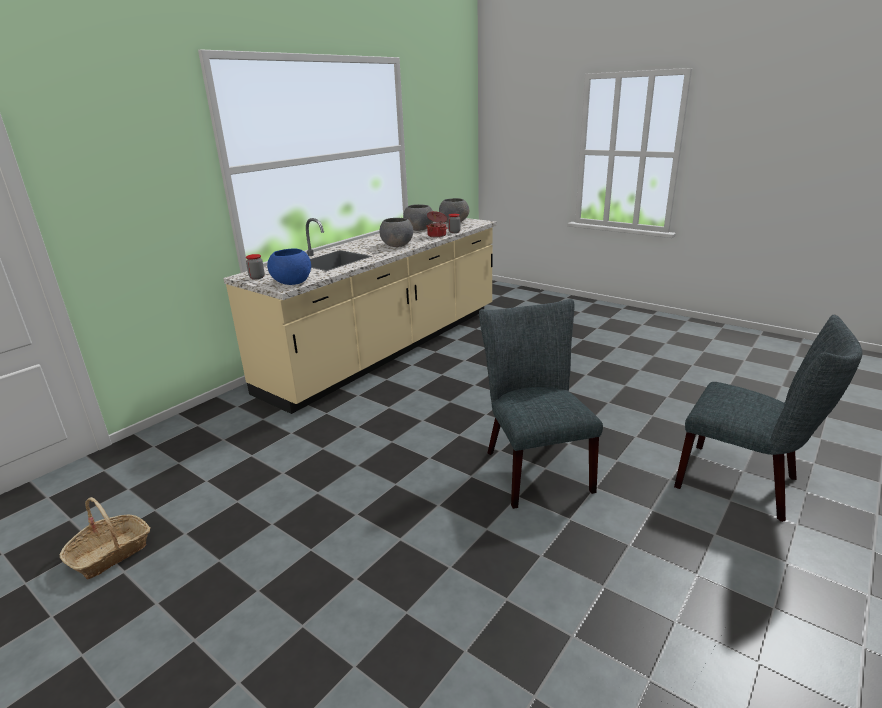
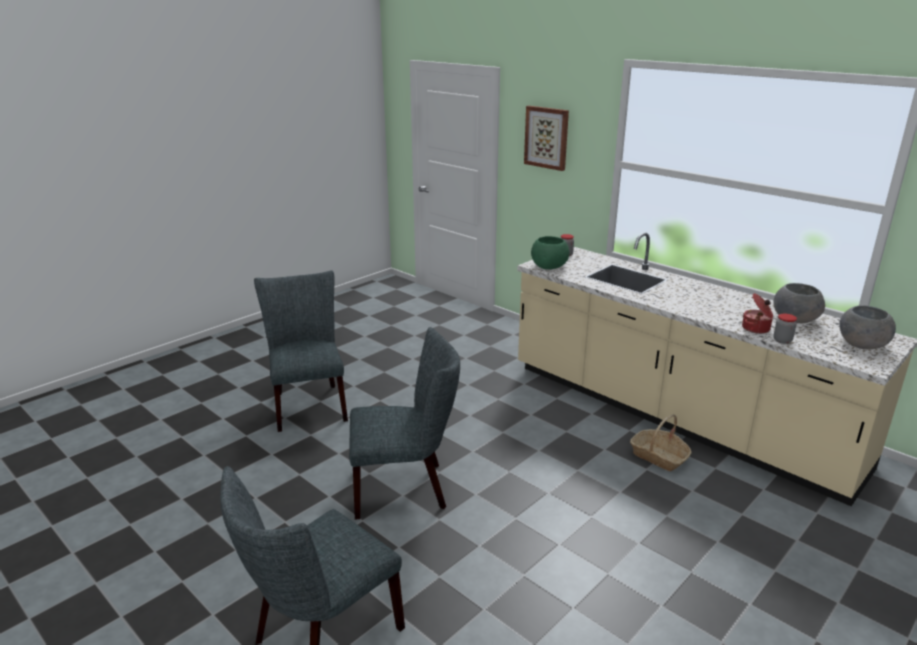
camera: 95 degrees right, 0 degrees up
basket [59,497,151,579] -> basket moved to [630,414,691,471]
blue bowl [267,249,311,285] -> green bowl [531,236,570,270]
grey bowl [379,218,413,247] -> none
none -> grey chair [254,270,348,432]
none -> picture [524,106,569,171]

